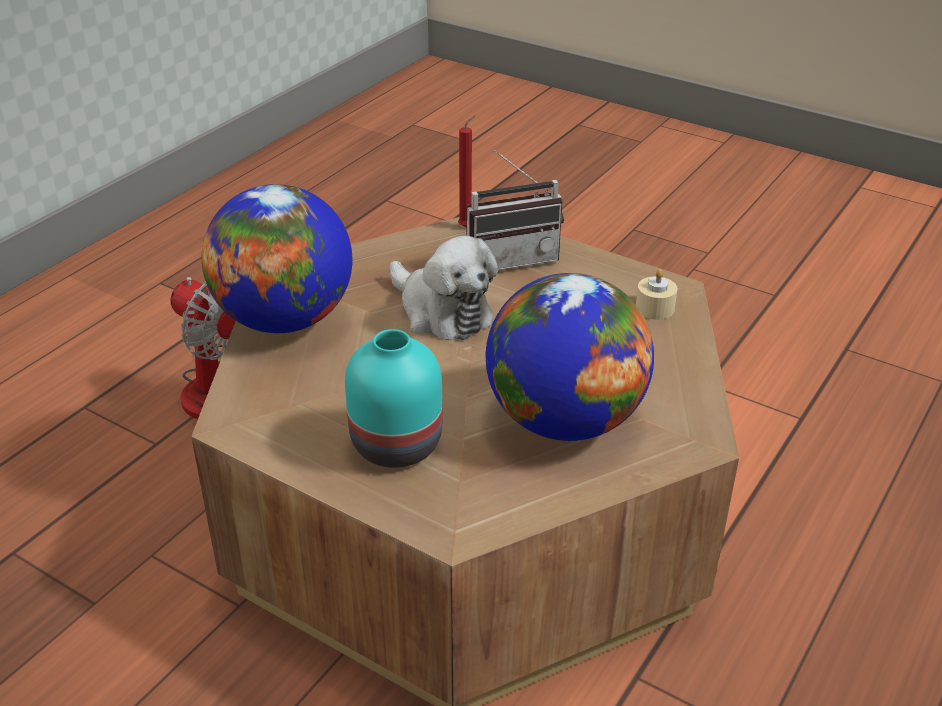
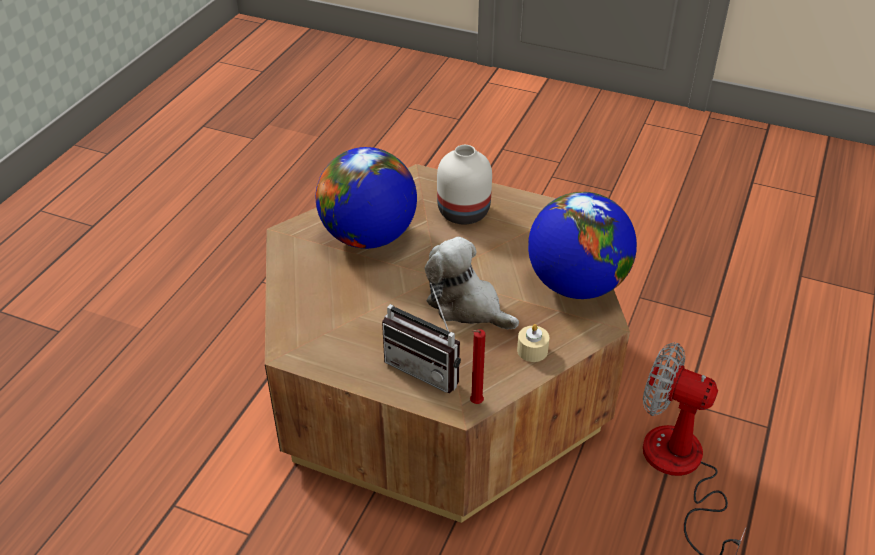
camera: 170 degrees right, 5 degrees up
turquoise vase [345,329,442,468] -> white vase [437,145,492,224]
radio [467,150,564,270] -> radio turned 120 degrees counterclockwise [382,283,461,393]
beige candle [636,269,678,320] -> beige candle moved to [517,324,549,362]

